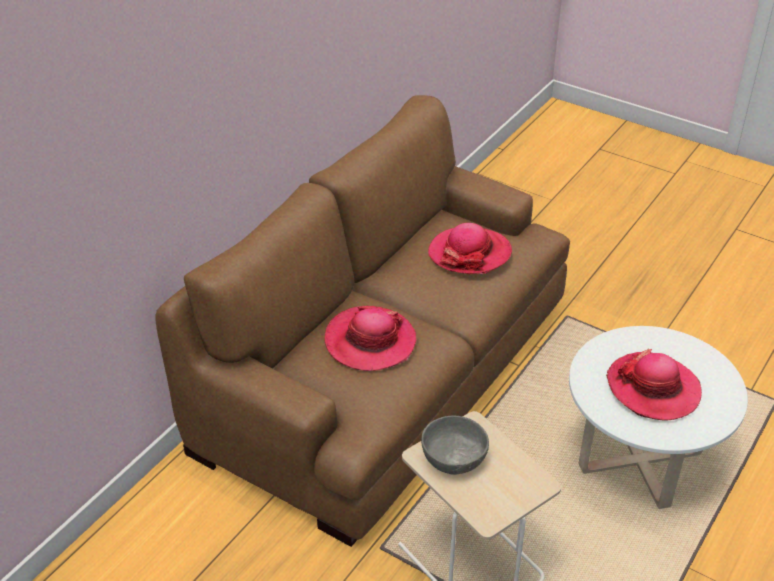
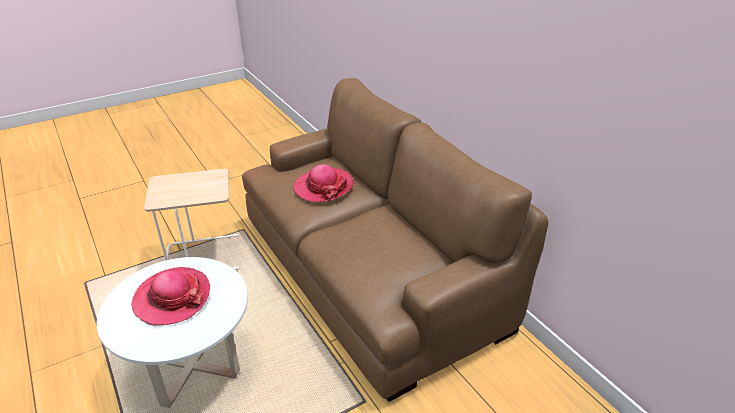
camera: 115 degrees right, 5 degrees down
grey bowl [421,416,489,475] -> none
hat [428,223,512,274] -> none

